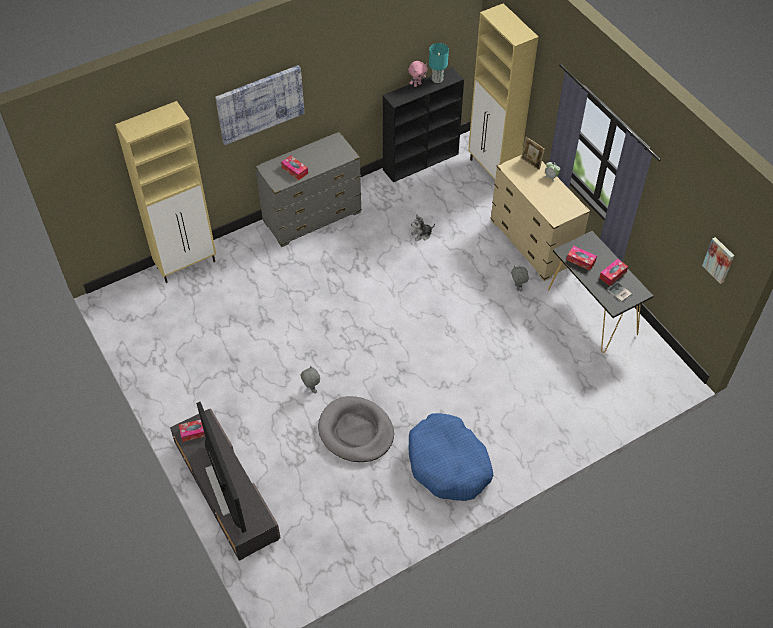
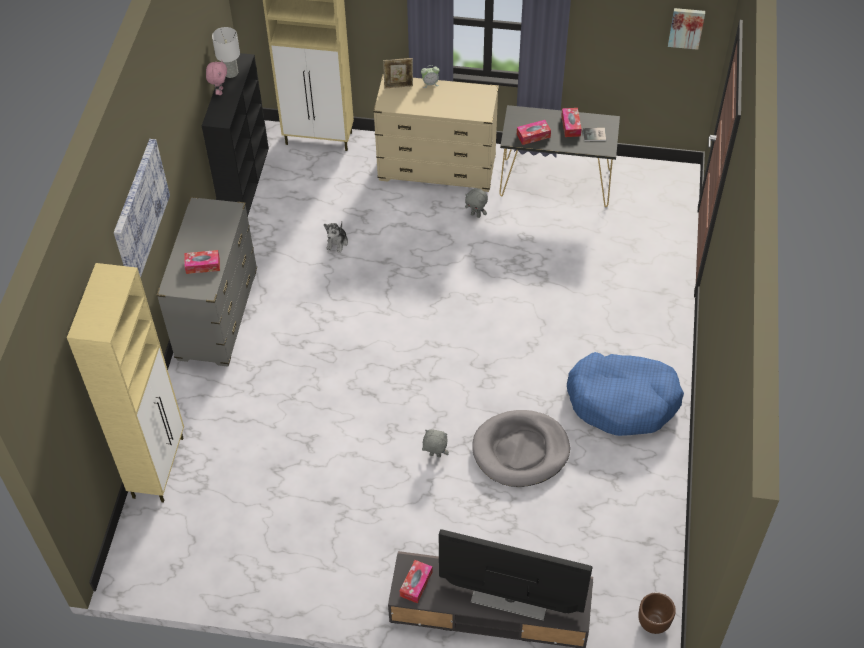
camera: 50 degrees left, 0 degrees up
turquoise table lamp [429,43,449,83] -> white table lamp [212,27,240,78]
none -> brown planter [638,592,676,634]

